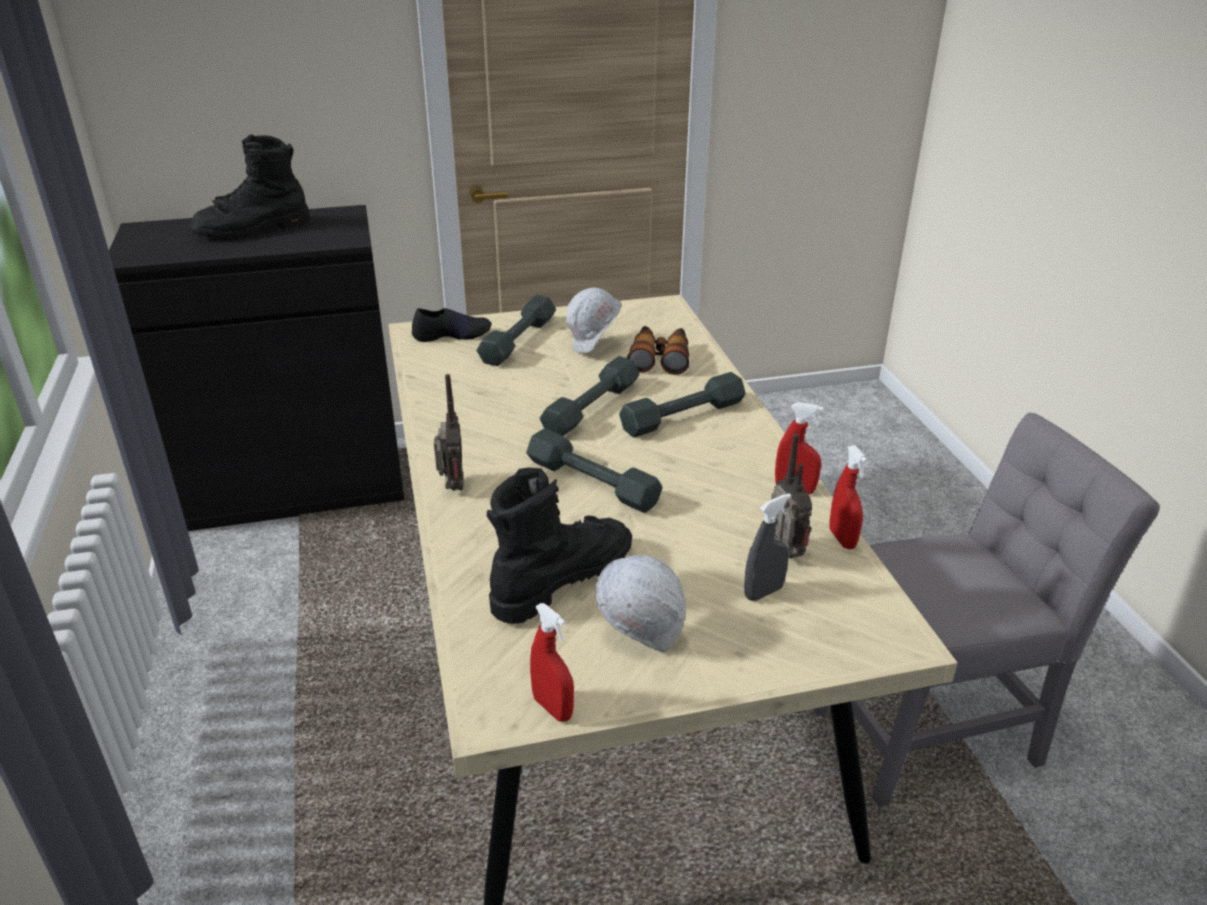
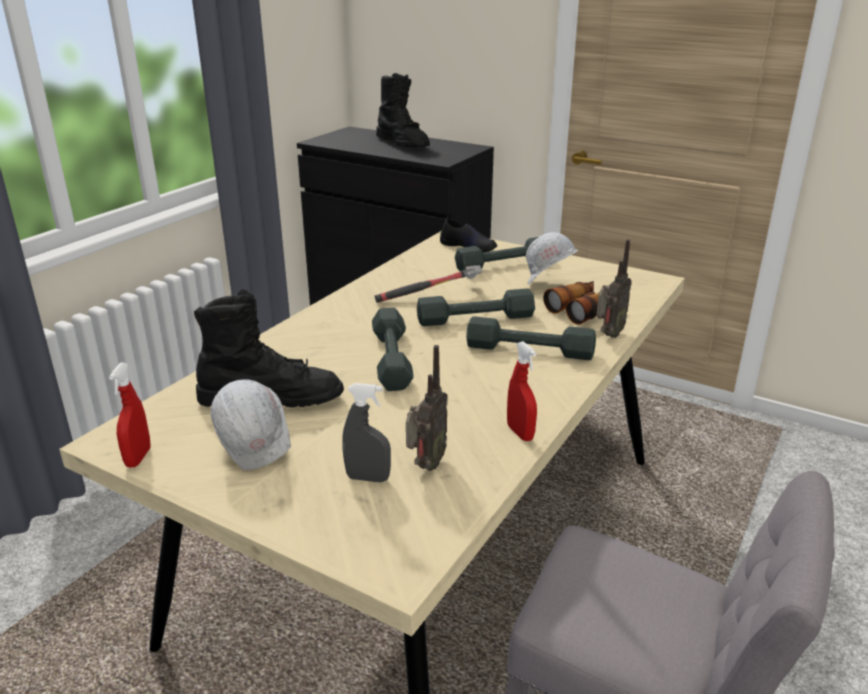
camera: 45 degrees right, 5 degrees down
black boot [189,134,310,239] -> black boot turned 135 degrees counterclockwise [376,73,430,147]
radio [434,374,464,491] -> radio moved to [596,239,632,338]
red spray bottle [829,445,868,549] -> none
none -> hammer [375,265,482,303]

